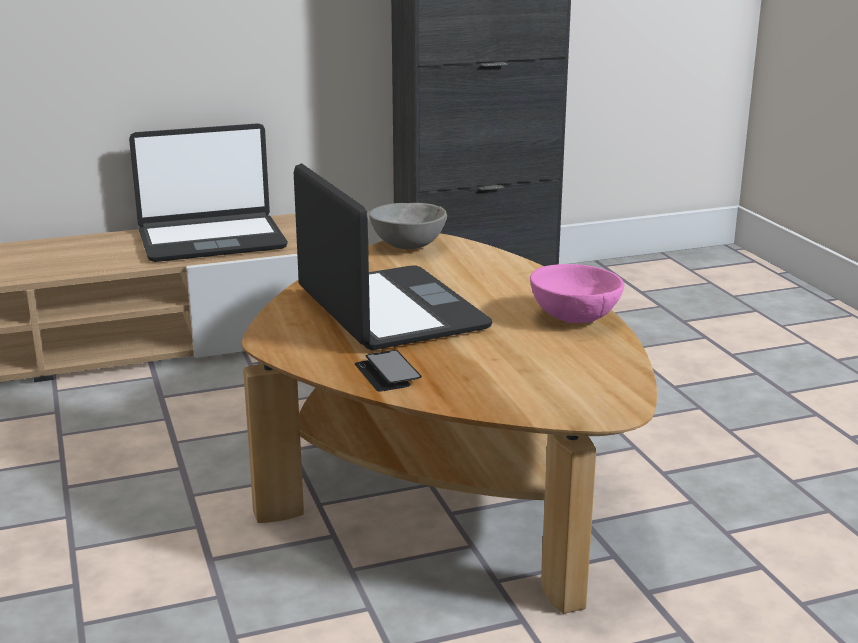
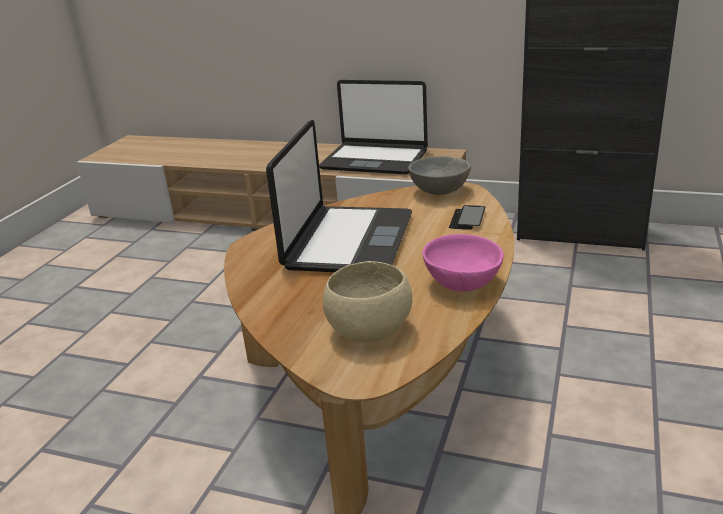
camera: 40 degrees right, 5 degrees up
phone [355,350,422,392] -> phone moved to [449,205,485,230]
none -> beige bowl [323,261,412,342]

